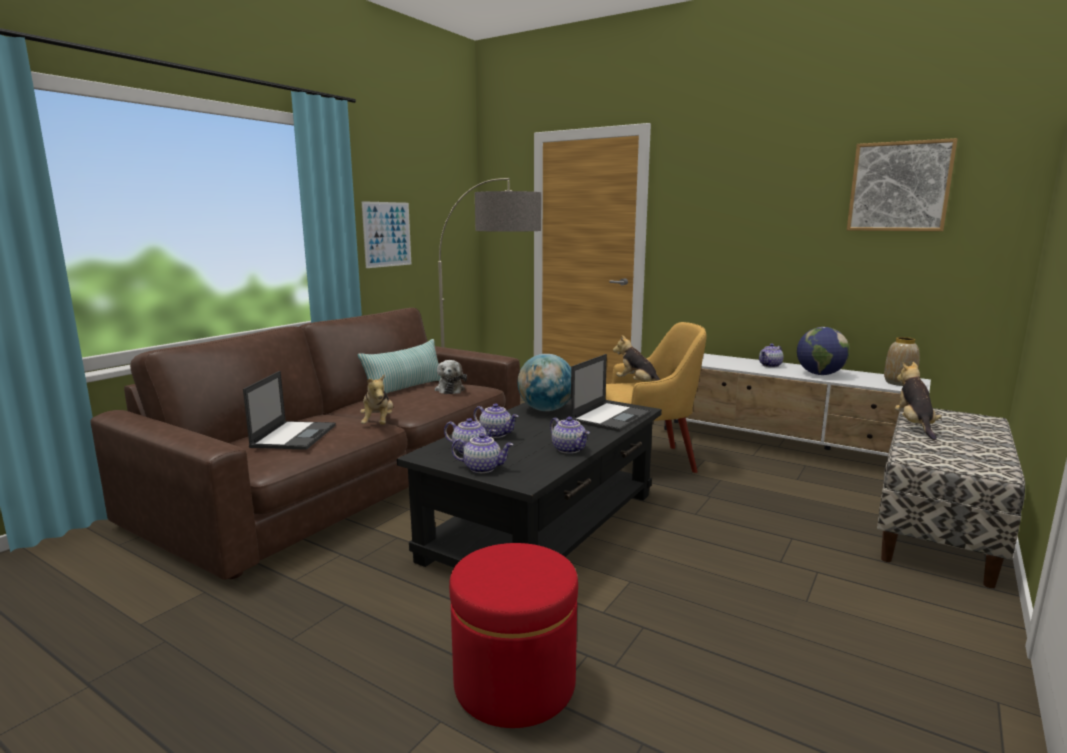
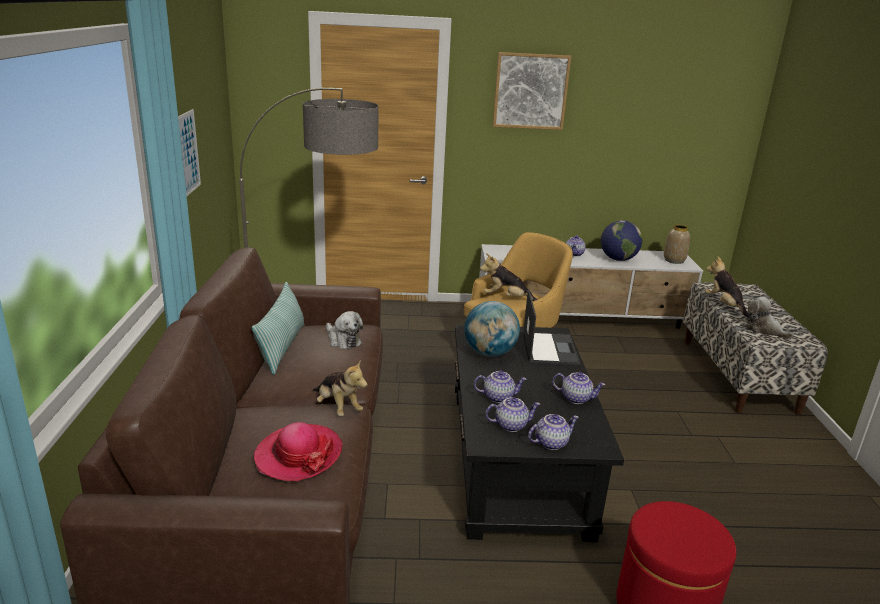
camera: 35 degrees left, 10 degrees up
laptop [243,371,336,450] -> hat [254,422,343,481]
picture [847,138,958,231] -> picture moved to [493,52,571,130]
none -> plush toy [744,297,794,339]

